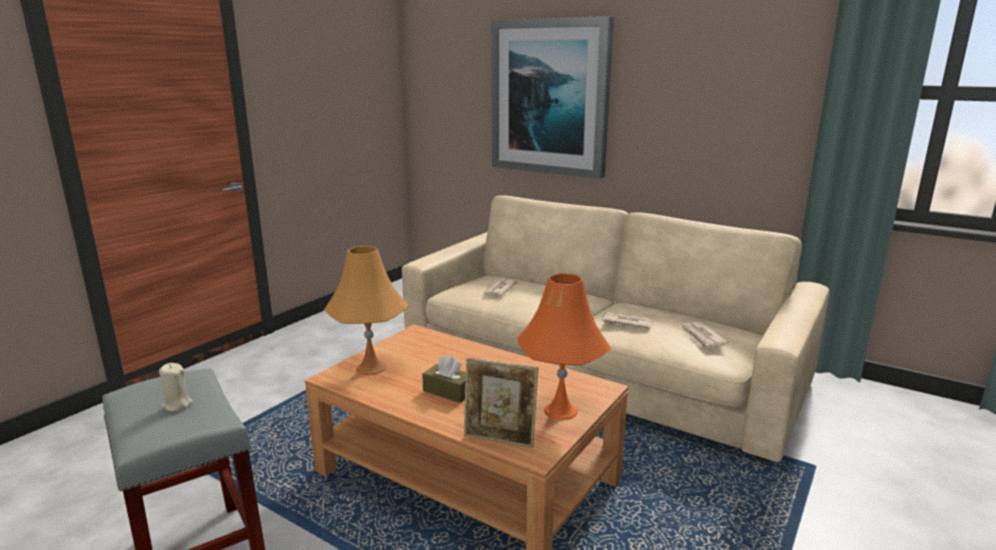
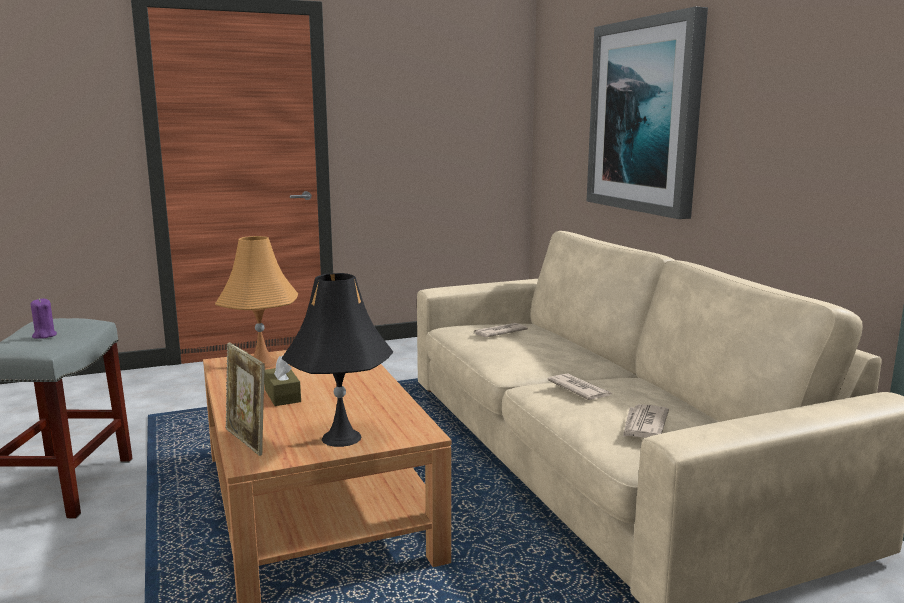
camera: 35 degrees right, 5 degrees down
beige candle [159,363,193,411] -> purple candle [30,298,57,339]
orange table lamp [517,273,611,420] -> black table lamp [282,273,393,447]

